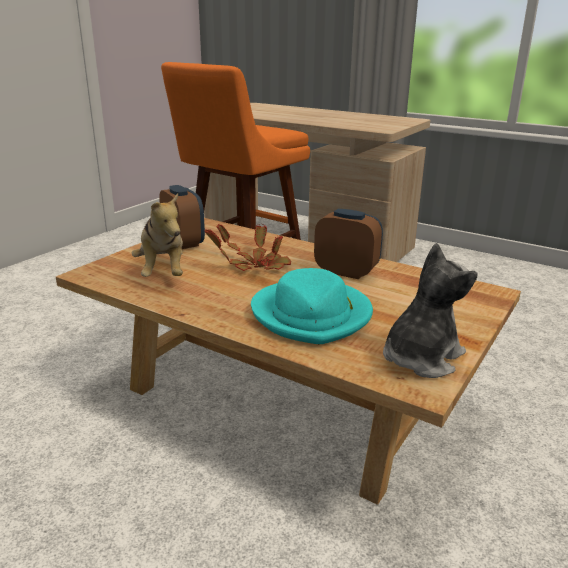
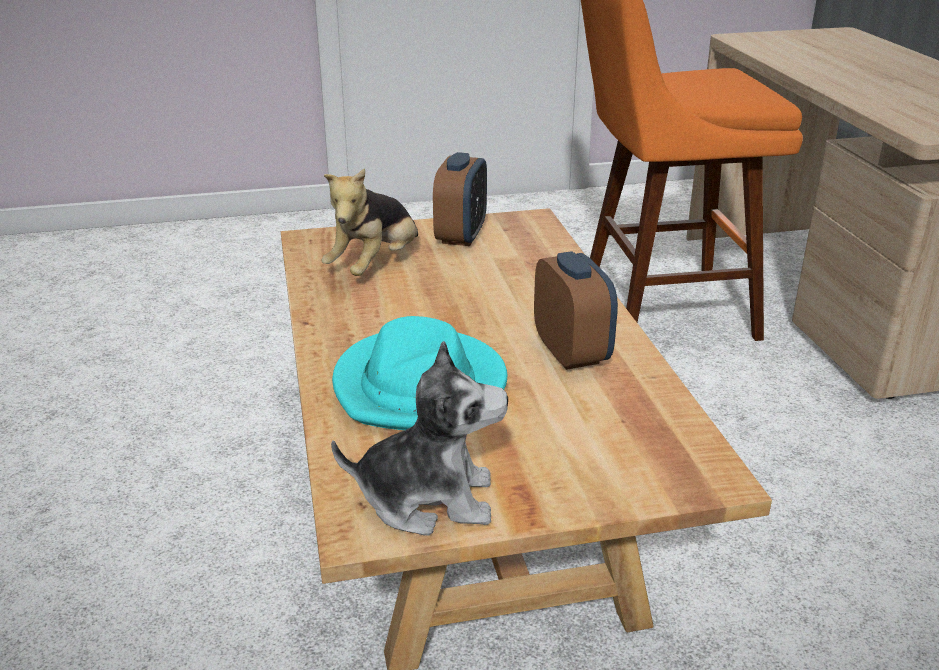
camera: 45 degrees right, 5 degrees up
potted plant [205,223,291,271] -> none

